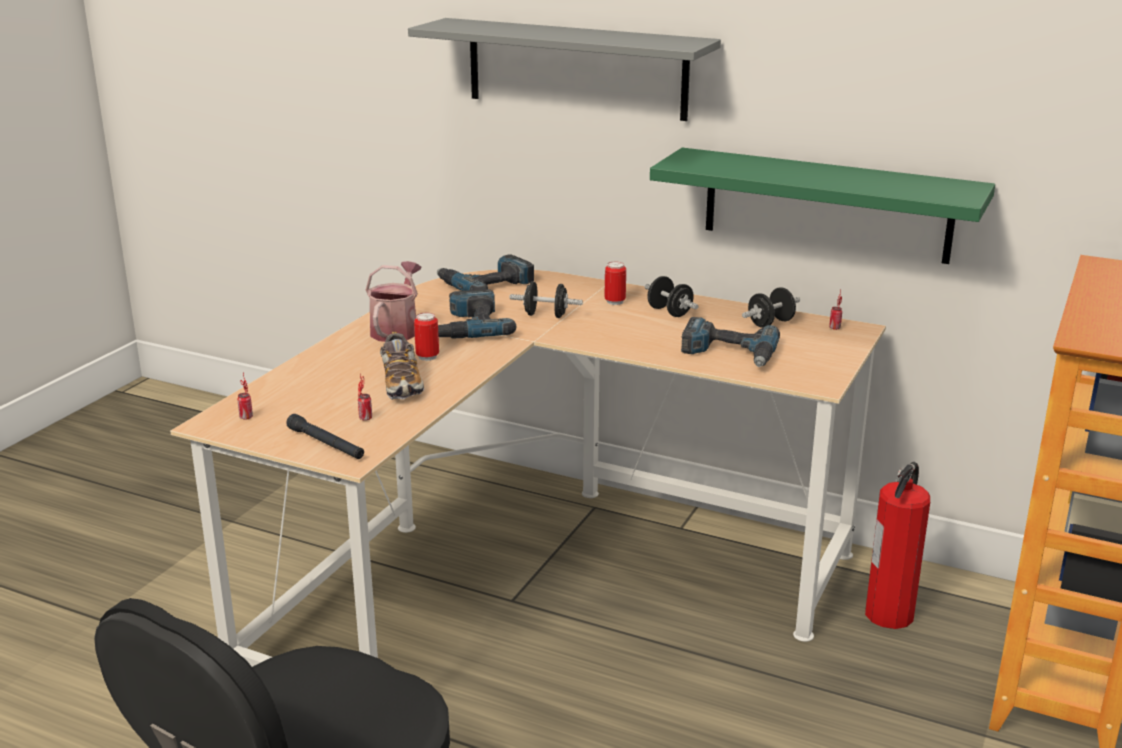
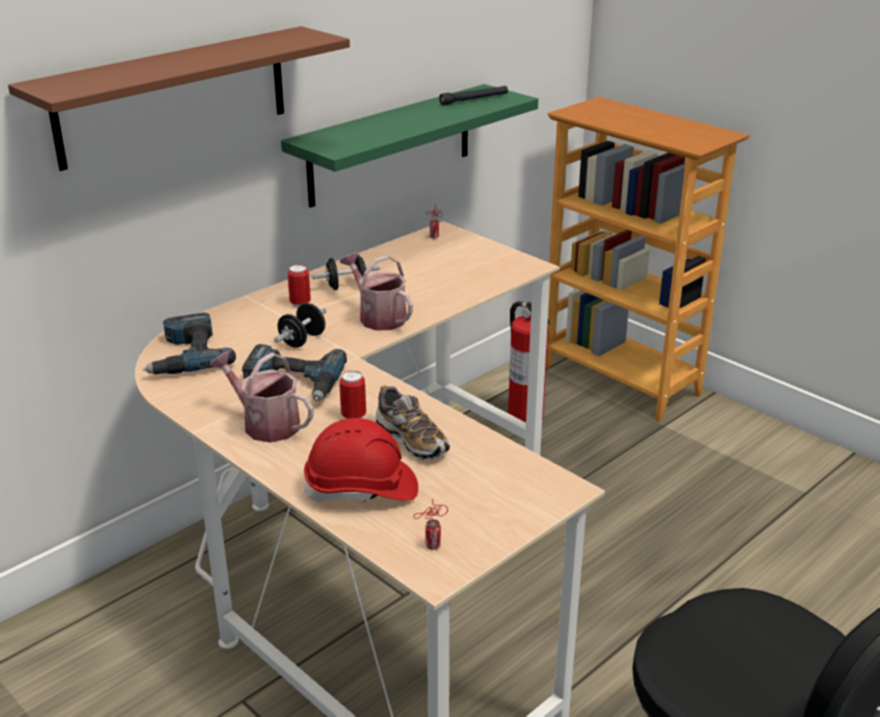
camera: 70 degrees left, 5 degrees up
black flashlight [286,414,364,459] -> black flashlight moved to [439,86,508,105]
can [358,374,372,421] -> none
shoe [380,332,425,400] -> shoe turned 45 degrees clockwise [376,385,450,461]
grey shelf [408,18,721,121] -> brown shelf [8,26,350,171]
power drill [681,317,780,367] -> none
black dumbbell [742,288,800,328] -> none
none -> red hard hat [304,418,418,501]
none -> watering can [340,253,413,331]

